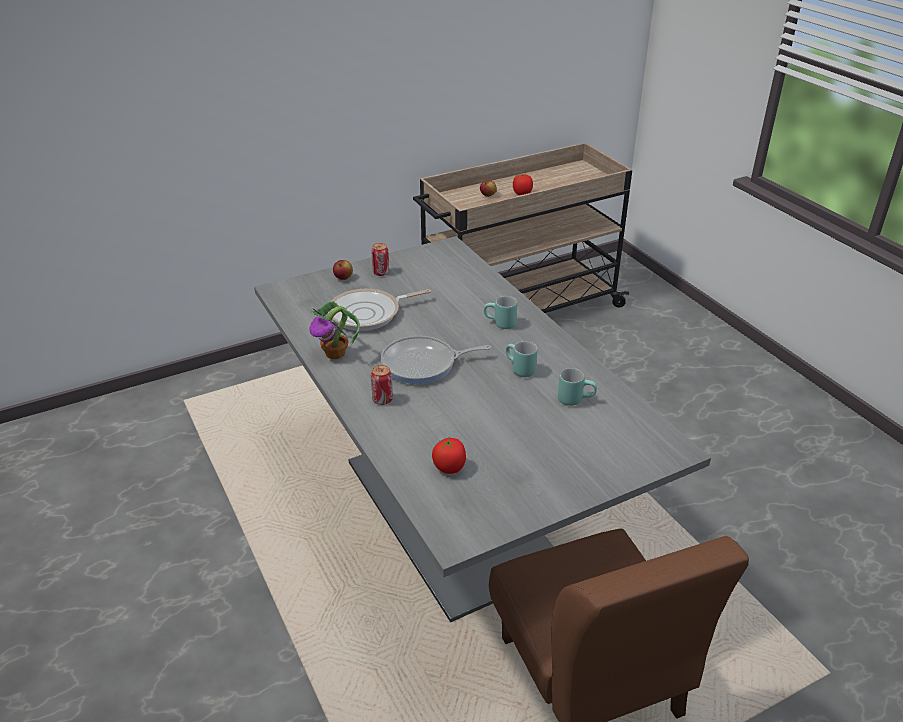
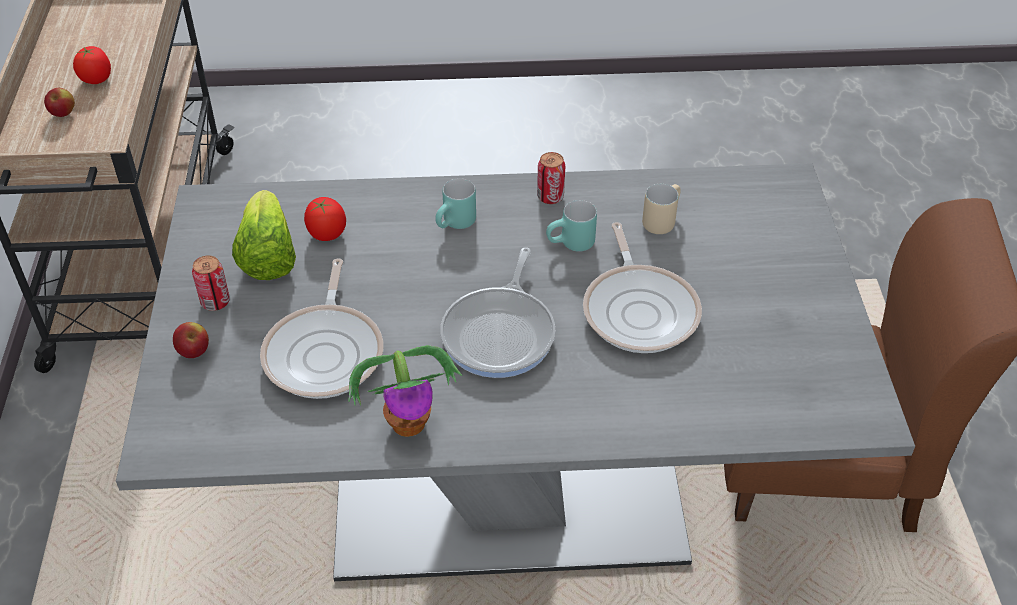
camera: 65 degrees left, 10 degrees up
can [371,365,393,405] -> can moved to [537,152,565,204]
tomato [432,438,466,474] -> tomato moved to [304,197,346,241]
turquoise mug [558,368,597,406] -> beige mug [642,184,681,234]
none -> lettuce [232,190,296,280]
none -> frying pan [583,222,702,353]

